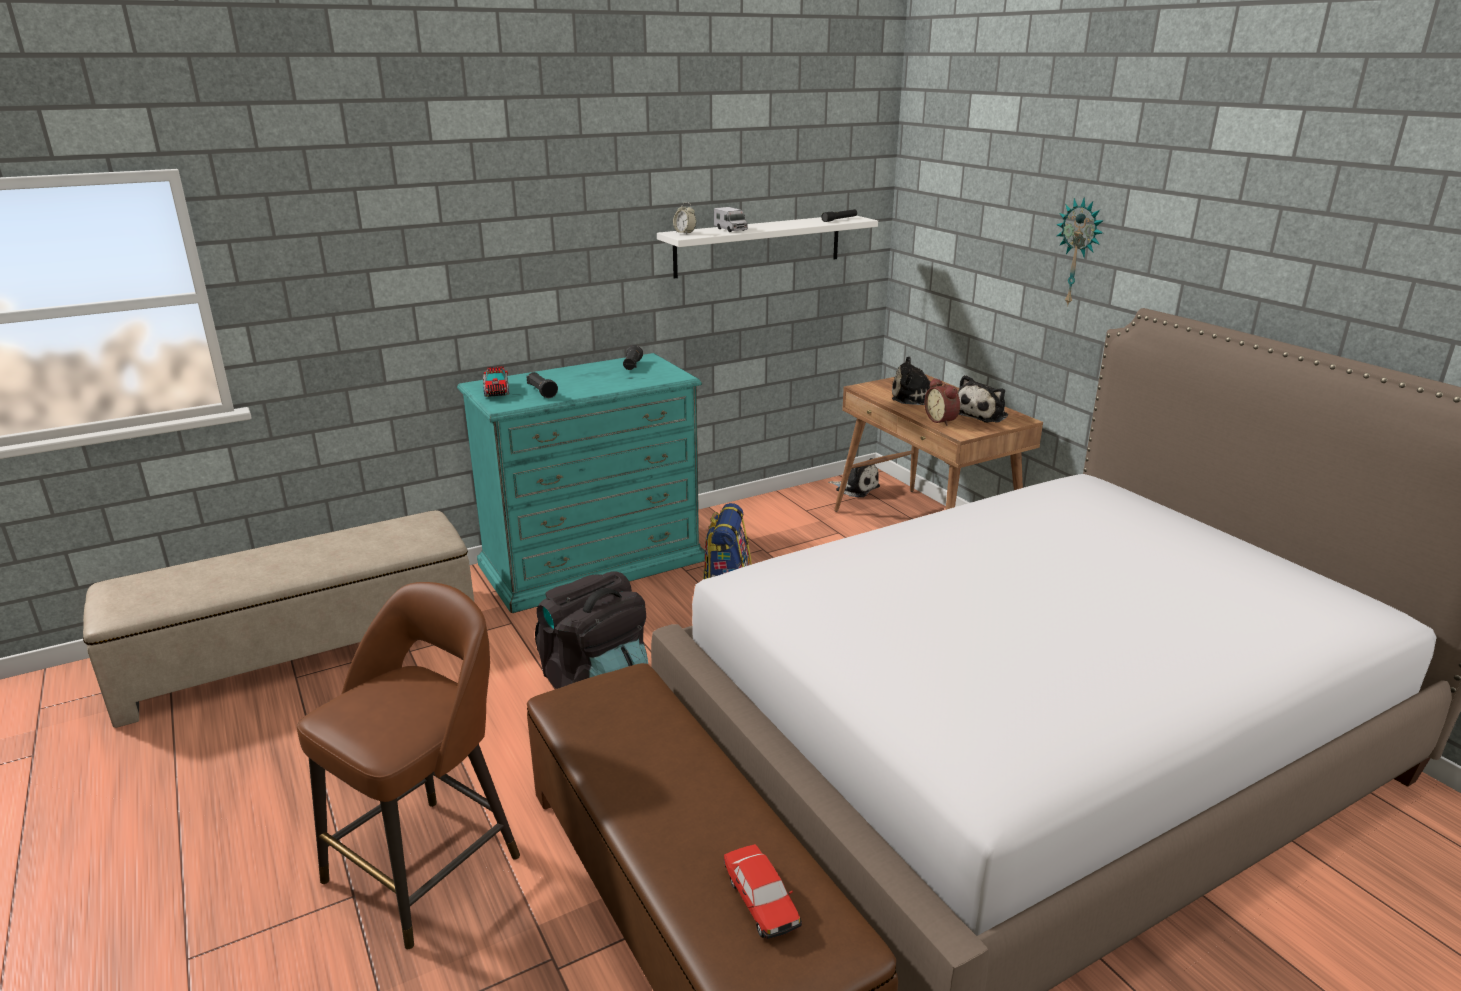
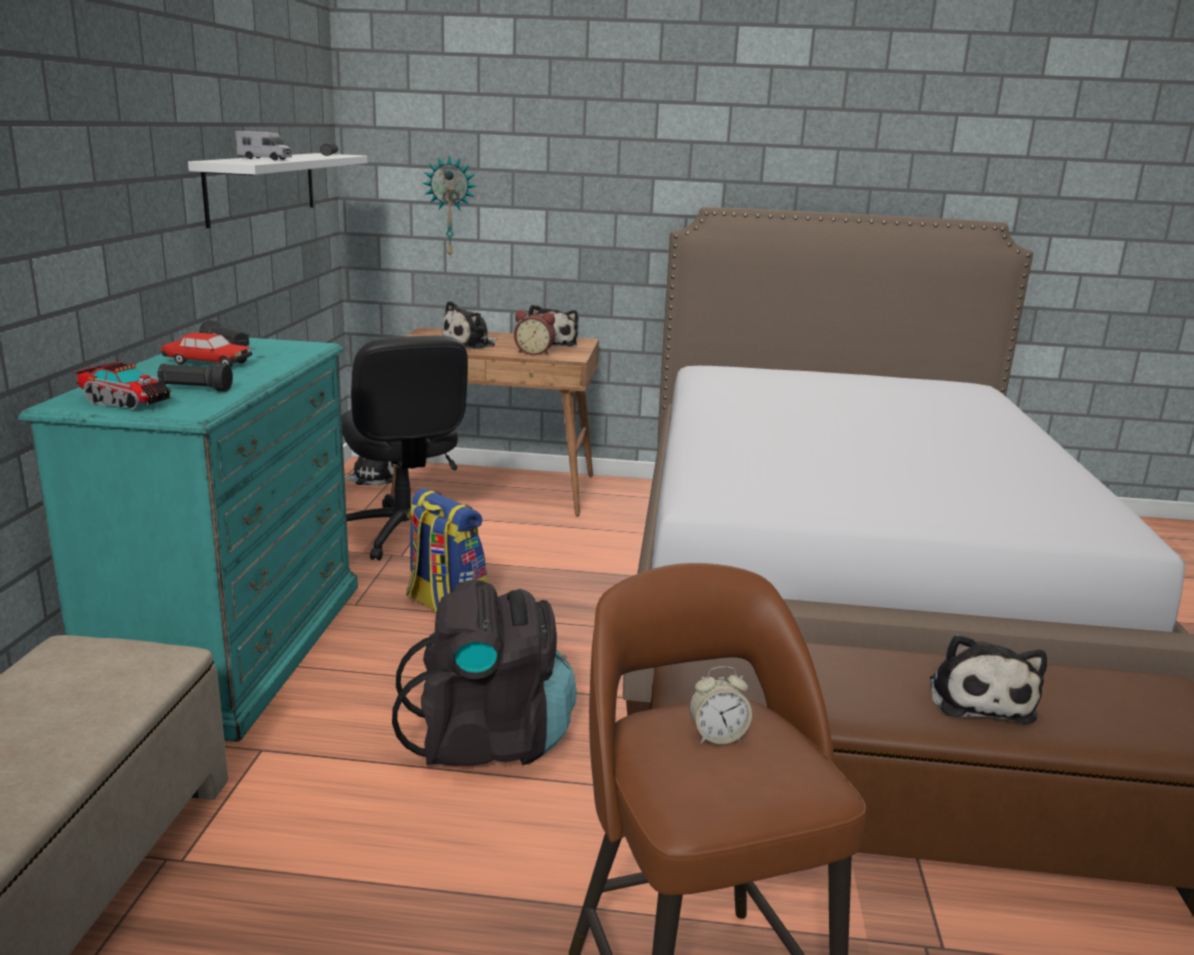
camera: 55 degrees left, 5 degrees down
alarm clock [673,202,696,234] -> alarm clock moved to [689,666,752,744]
toy car [724,844,802,939] -> toy car moved to [161,333,252,367]
wall clock [1056,197,1104,307] -> wall clock moved to [422,155,476,256]
none -> black office chair [342,336,468,561]
none -> plush toy [930,634,1047,724]

